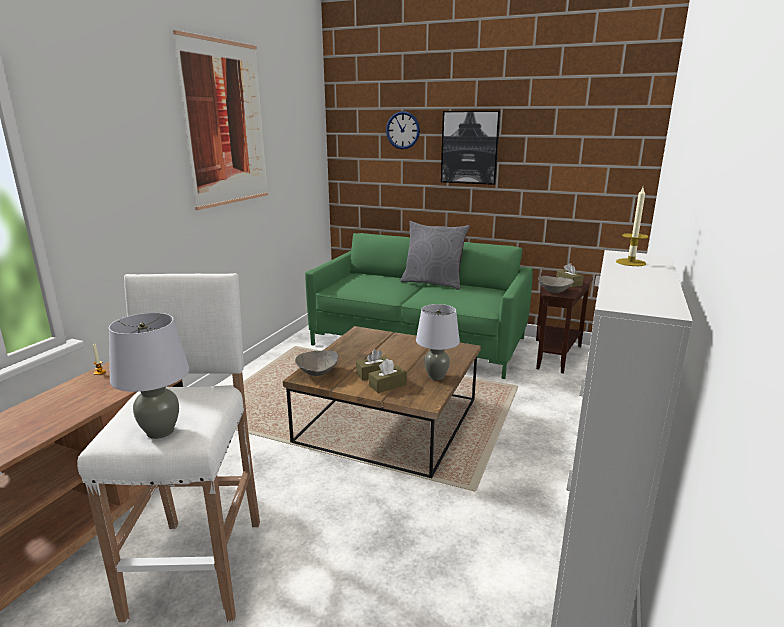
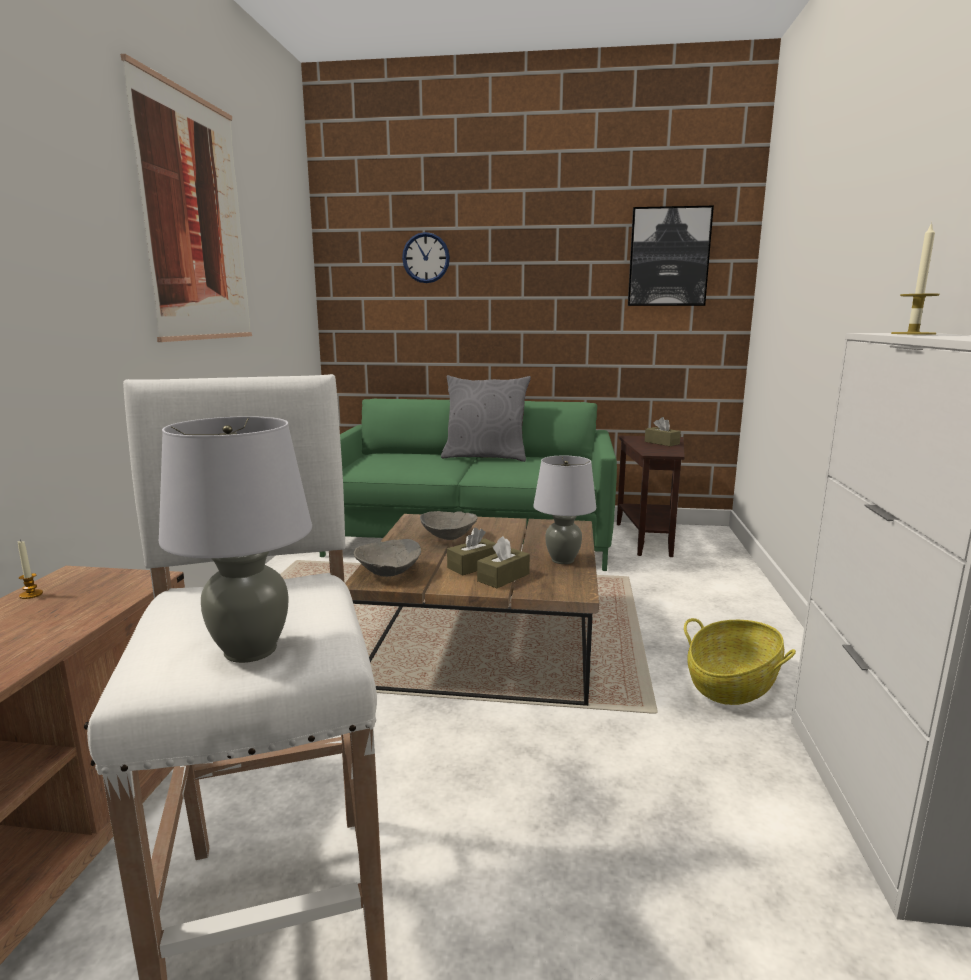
camera: 15 degrees left, 5 degrees down
picture [441,111,500,185] -> picture moved to [628,206,714,306]
grey bowl [538,276,574,293] -> grey bowl moved to [420,511,478,540]
none -> basket [684,618,796,705]

